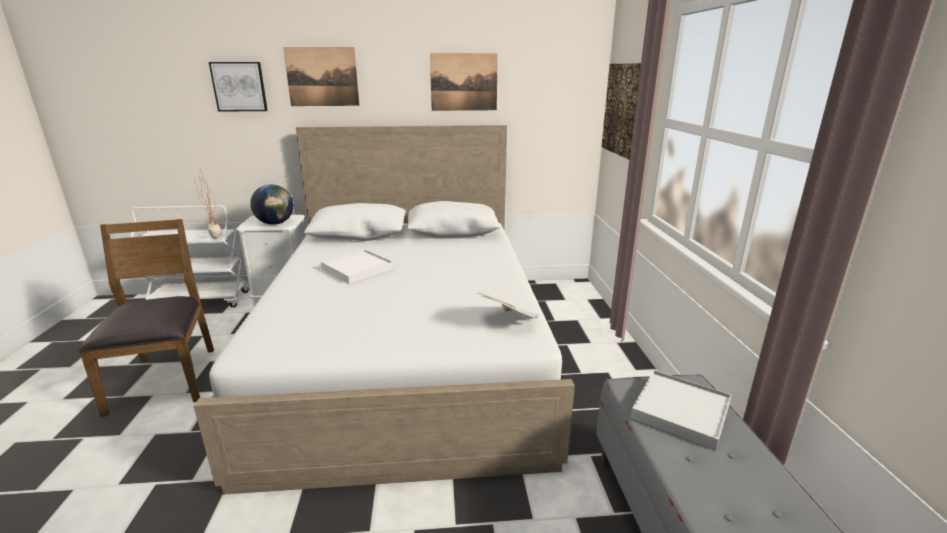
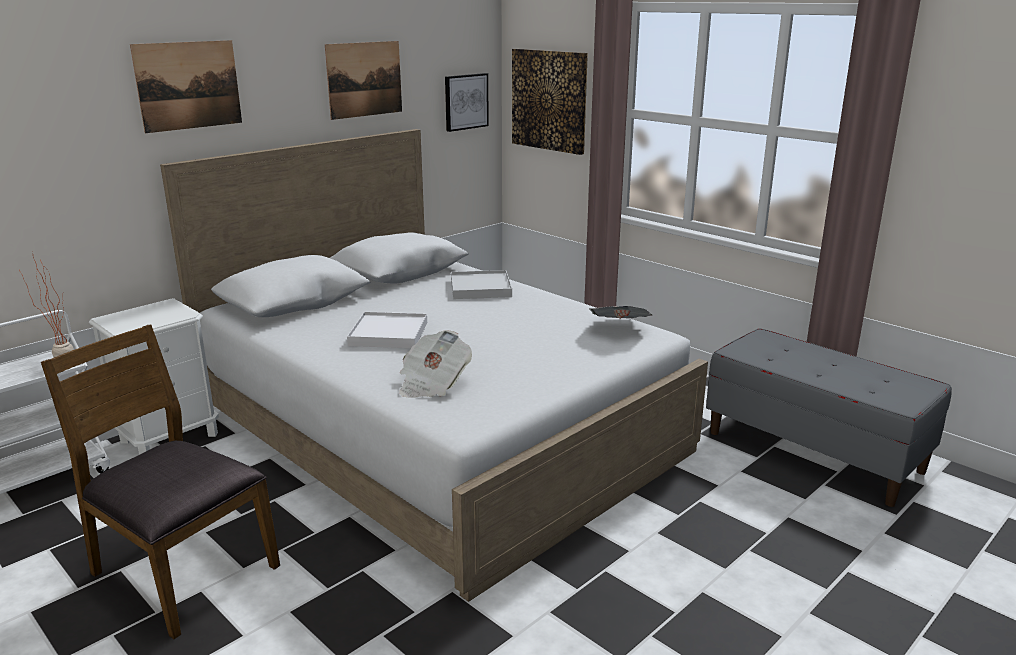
camera: 40 degrees left, 0 degrees up
picture [209,62,268,112] -> picture moved to [445,73,489,132]
globe [250,184,294,225] -> none
white tray [631,370,731,450] -> white tray moved to [451,270,512,299]
none -> newspaper [399,330,472,398]

